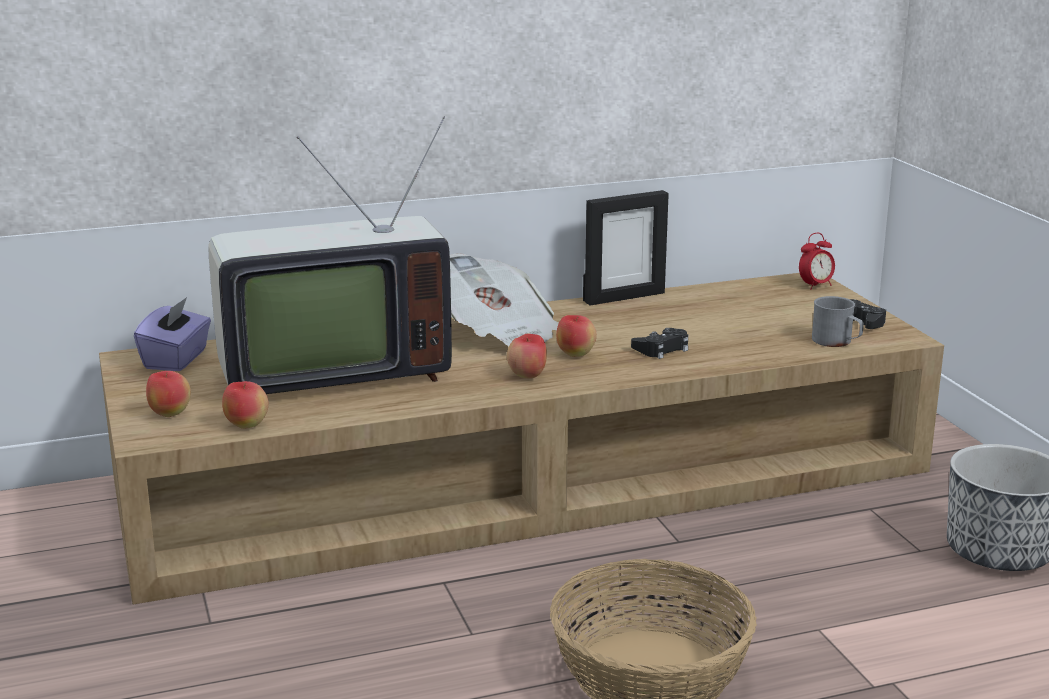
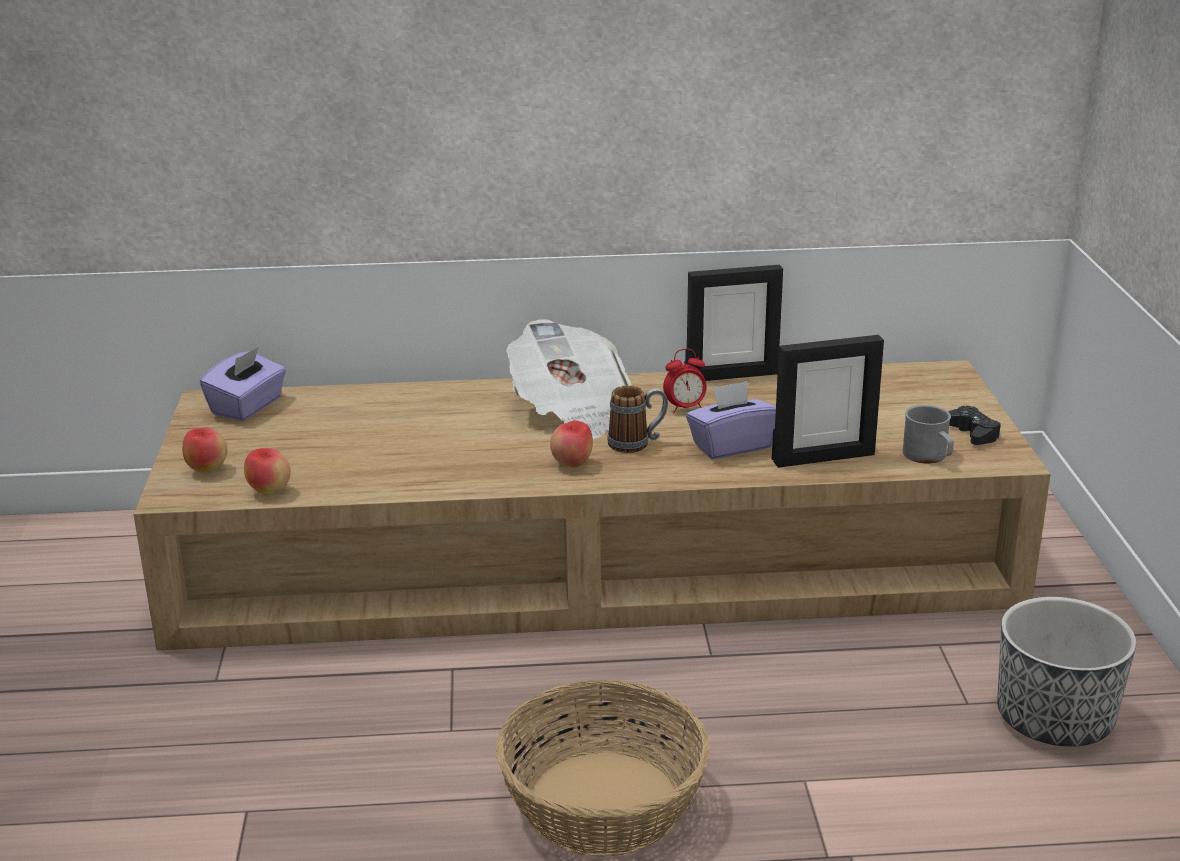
camera: 15 degrees right, 5 degrees up
television [208,116,452,394] -> none
apple [556,315,597,357] -> mug [607,385,668,453]
black game controller [631,328,688,359] -> purple tissue box [686,381,776,459]
alarm clock [799,233,835,290] -> alarm clock moved to [663,349,707,414]
none -> picture frame [772,335,884,468]

